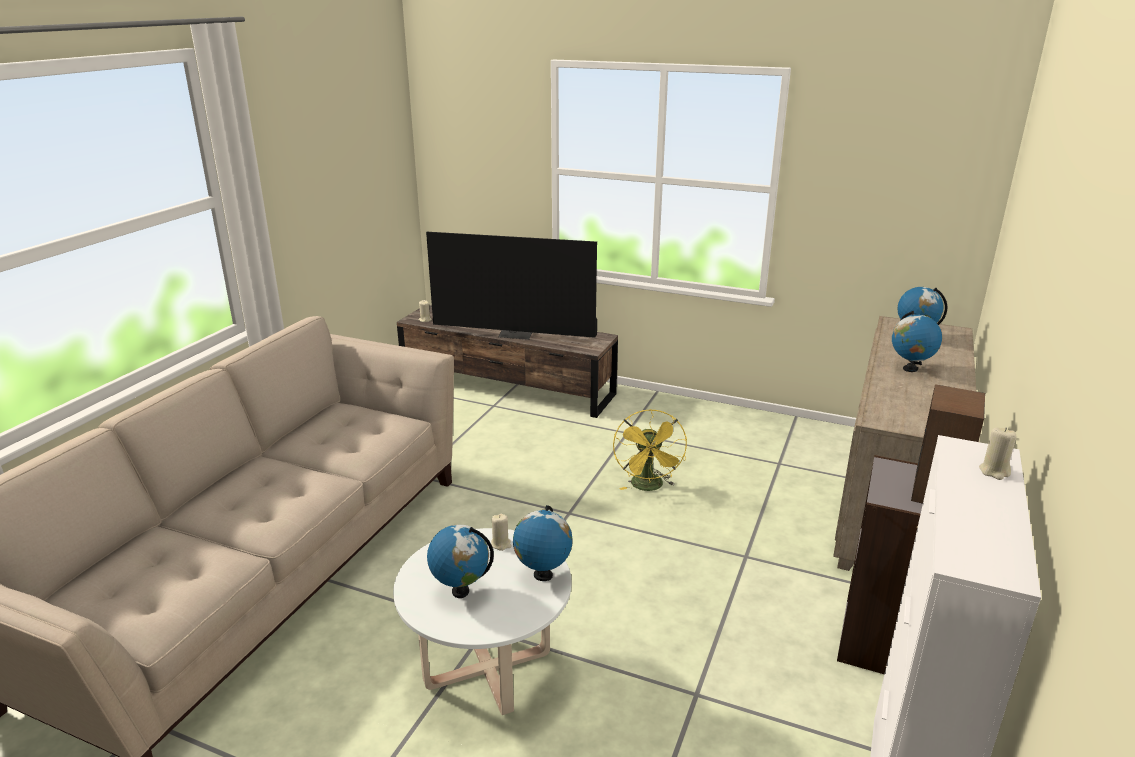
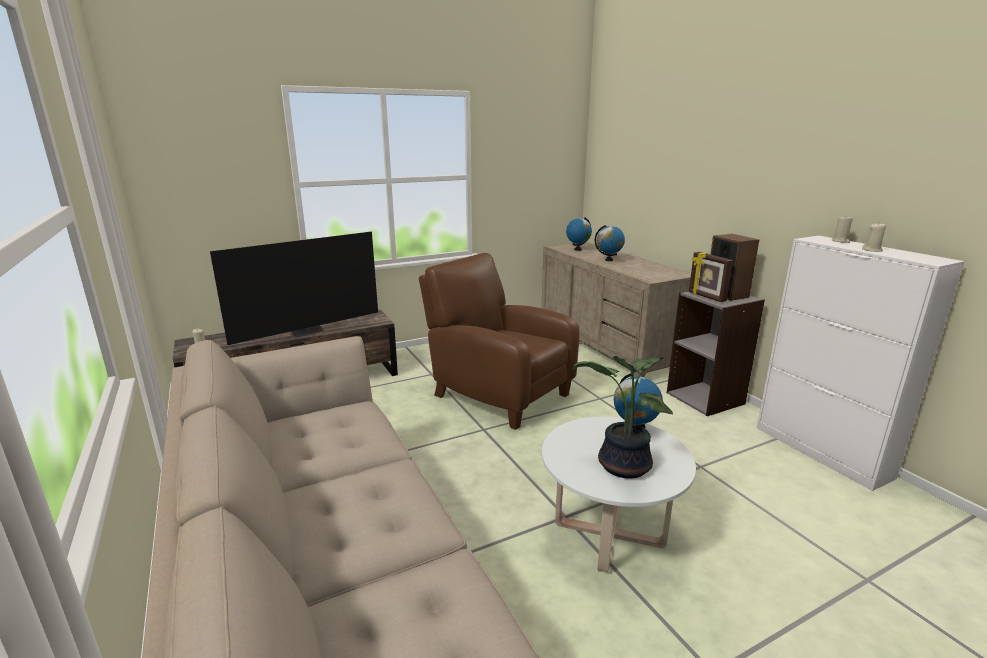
camera: 50 degrees left, 5 degrees down
globe [427,525,494,598] -> potted plant [573,356,673,479]
beige candle [491,514,512,551] -> beige candle moved to [862,223,886,252]
yellow fan [613,410,687,491] -> brown armchair [419,253,580,430]
none -> picture frame [689,252,733,302]

